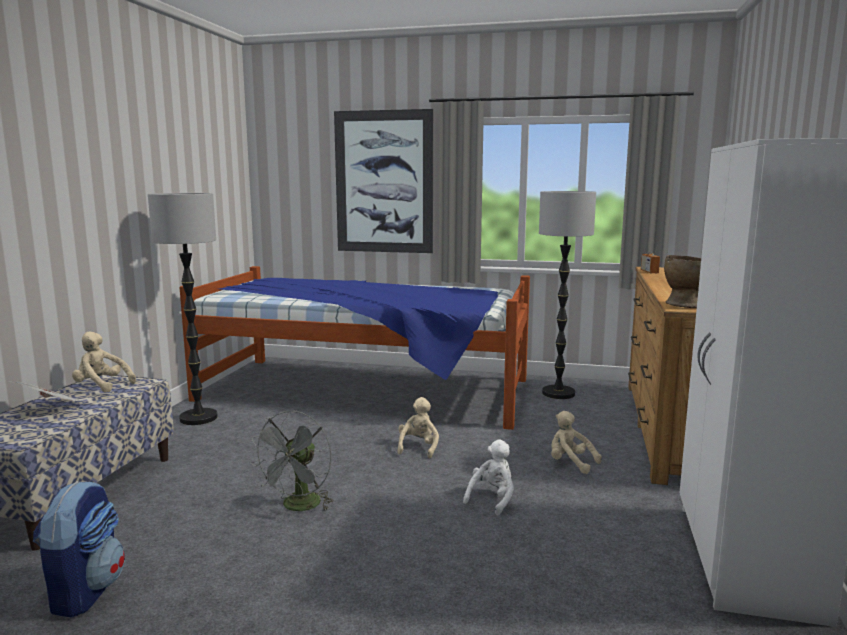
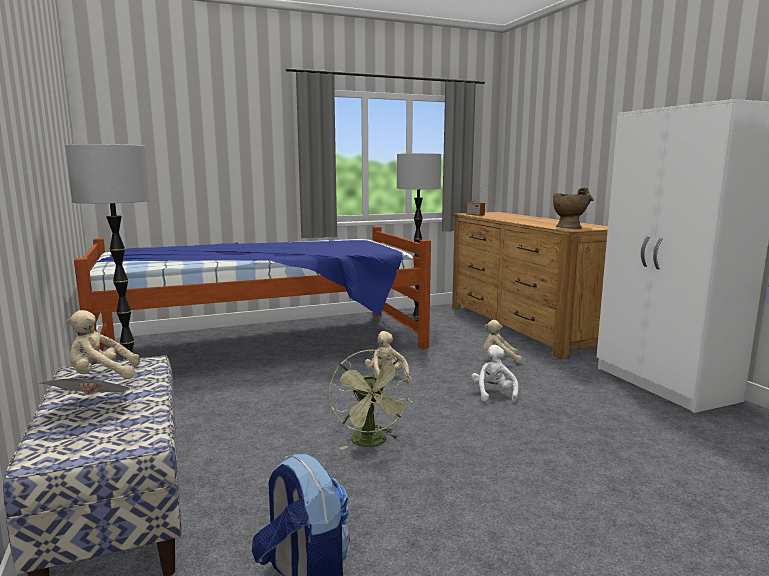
camera: 35 degrees left, 0 degrees up
grey fan [250,410,334,511] -> green fan [329,350,412,450]
picture [334,109,433,253] -> none

